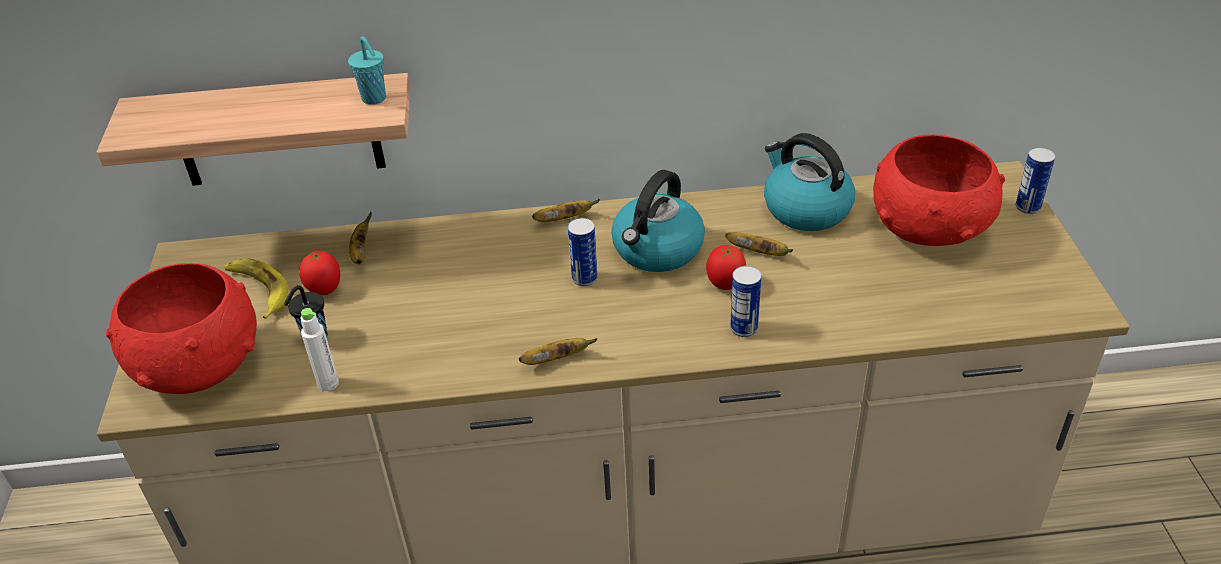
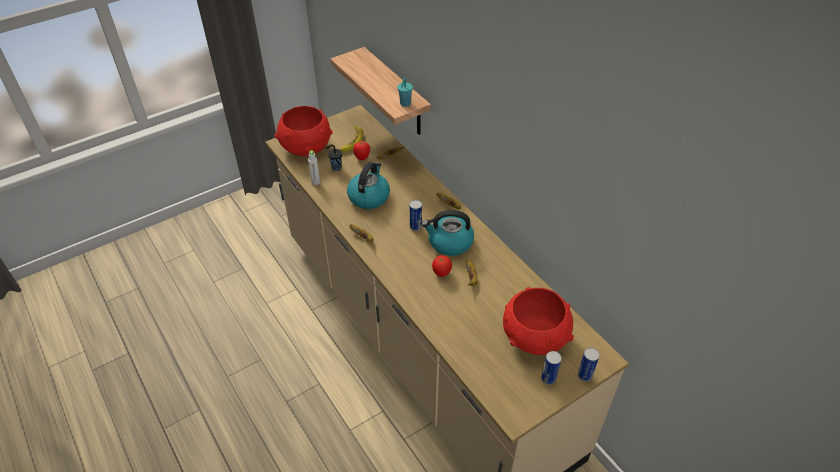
camera: 60 degrees right, 5 degrees up
can [730,266,761,337] -> can moved to [541,351,561,385]
kettle [764,133,855,231] -> kettle moved to [347,162,390,209]

